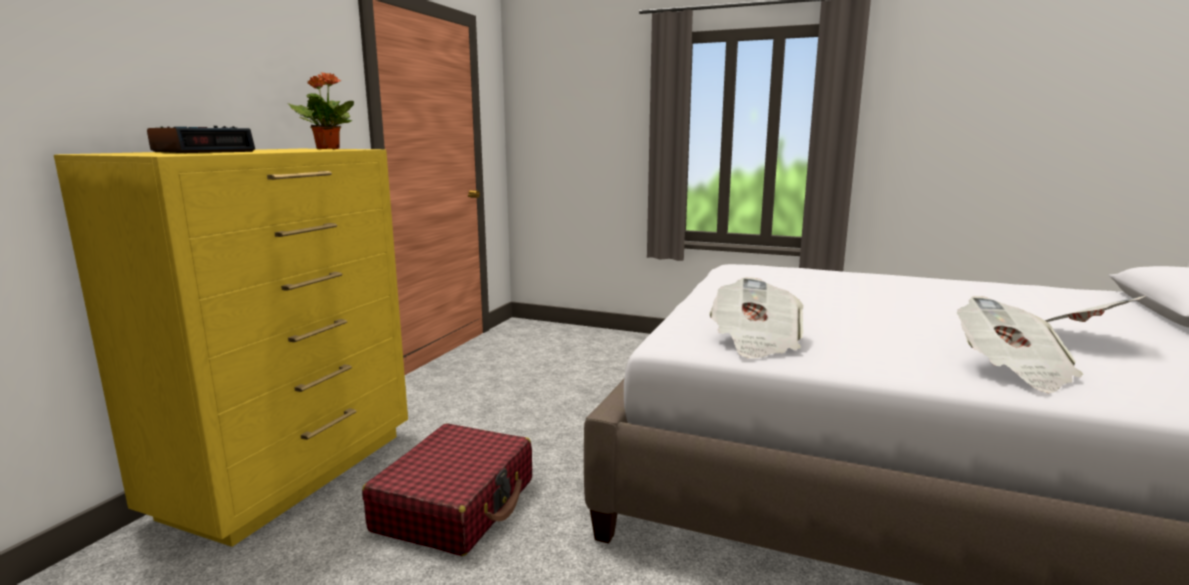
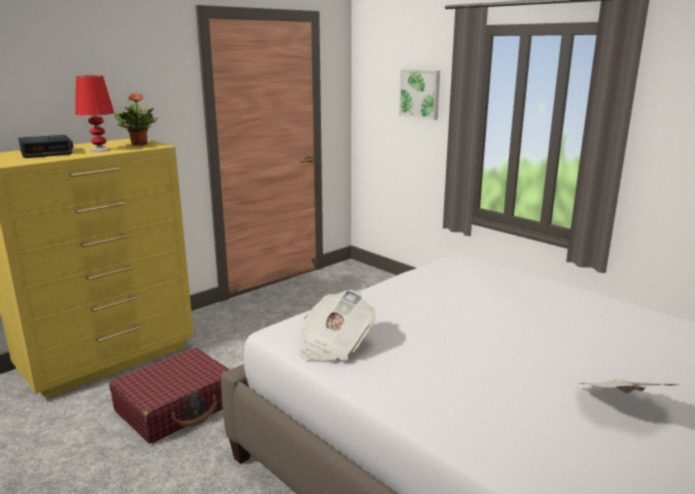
camera: 25 degrees right, 5 degrees up
newspaper [957,296,1083,393] -> none
none -> red table lamp [75,75,114,152]
none -> picture [399,69,440,120]

